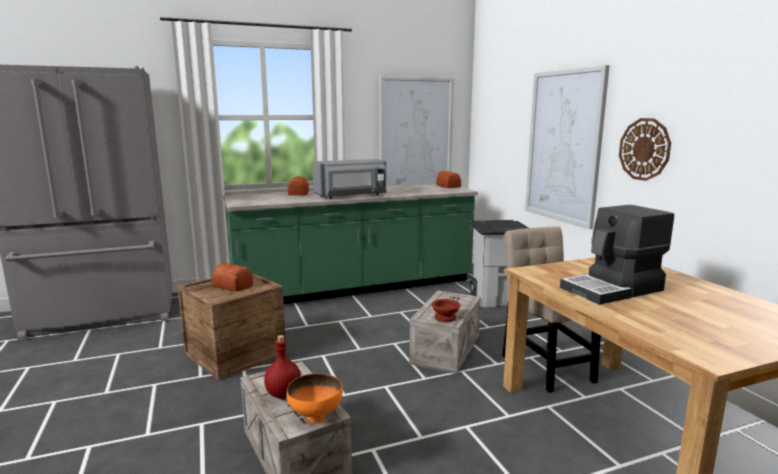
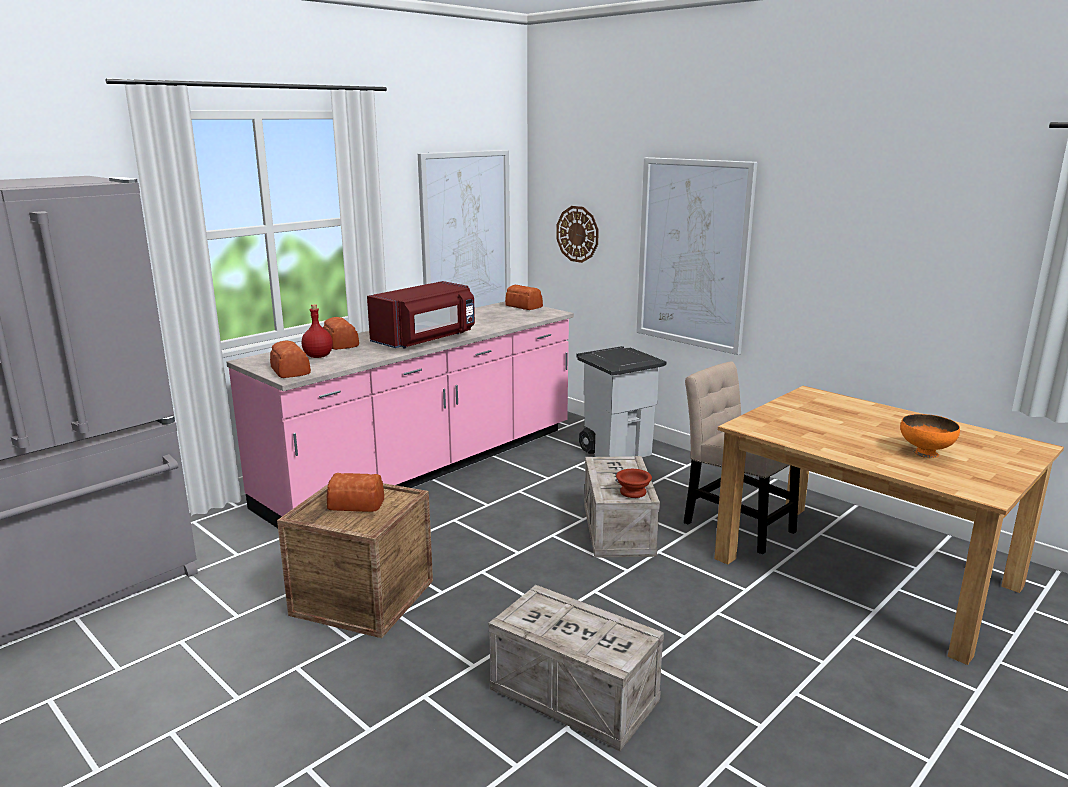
camera: 25 degrees left, 5 degrees up
green counter [223,184,478,304] -> pink counter [226,301,574,528]
red bottle [264,335,301,398] -> red bottle moved to [302,304,333,358]
orange bowl [286,373,343,424] -> orange bowl moved to [900,414,960,458]
grey microwave [313,159,386,198] -> red microwave [367,281,475,348]
coffee machine [560,205,674,305] -> none
wall clock [619,118,671,181] -> wall clock moved to [556,206,599,263]
none -> bread [270,340,311,378]

